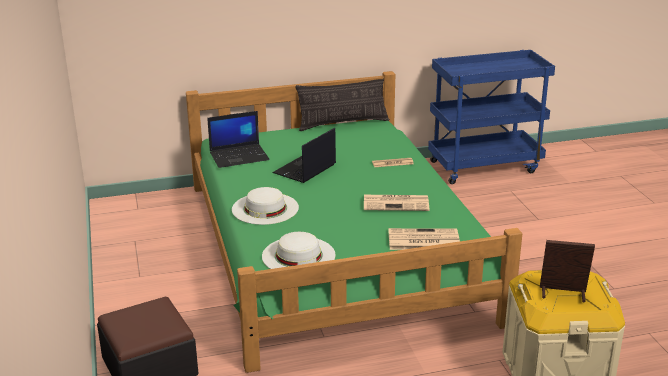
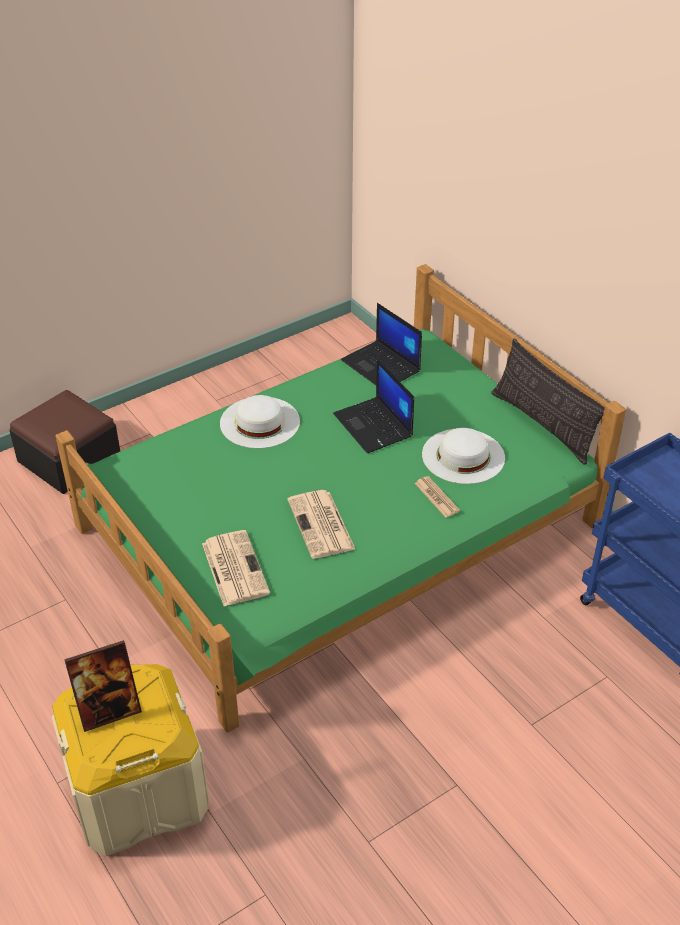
camera: 70 degrees right, 15 degrees up
white hat [262,232,335,269] -> white hat moved to [422,428,505,484]
laptop [272,128,336,183] -> laptop turned 135 degrees counterclockwise [333,358,414,453]
picture frame [540,240,595,302] -> picture frame turned 75 degrees clockwise [64,640,142,732]

